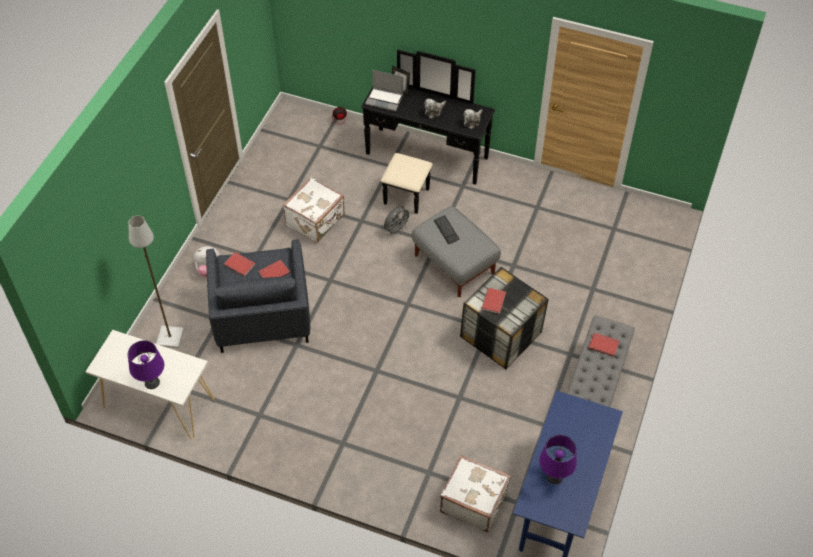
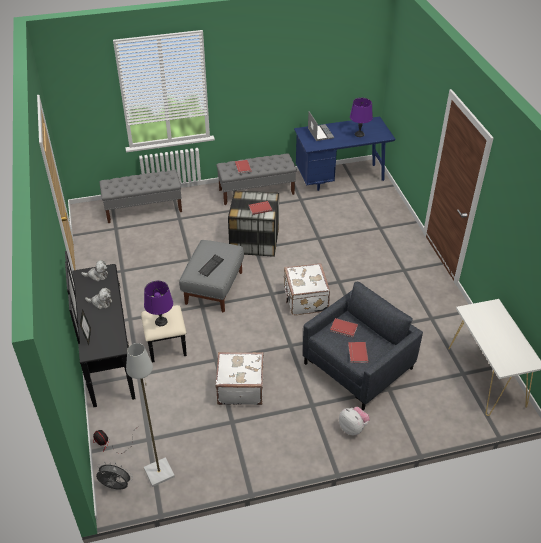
camera: 125 degrees left, 10 degrees down
purple table lamp [128,340,164,389] -> purple table lamp moved to [144,281,173,326]
grey floor lamp [129,215,184,348] -> grey floor lamp moved to [126,343,175,487]
laptop [365,70,403,111] -> laptop moved to [308,111,334,141]
grey fan [384,206,412,236] -> grey fan moved to [96,462,133,490]
white suitcase [440,455,510,532] -> white suitcase moved to [284,263,330,315]
none -> grey bench [99,170,182,223]

